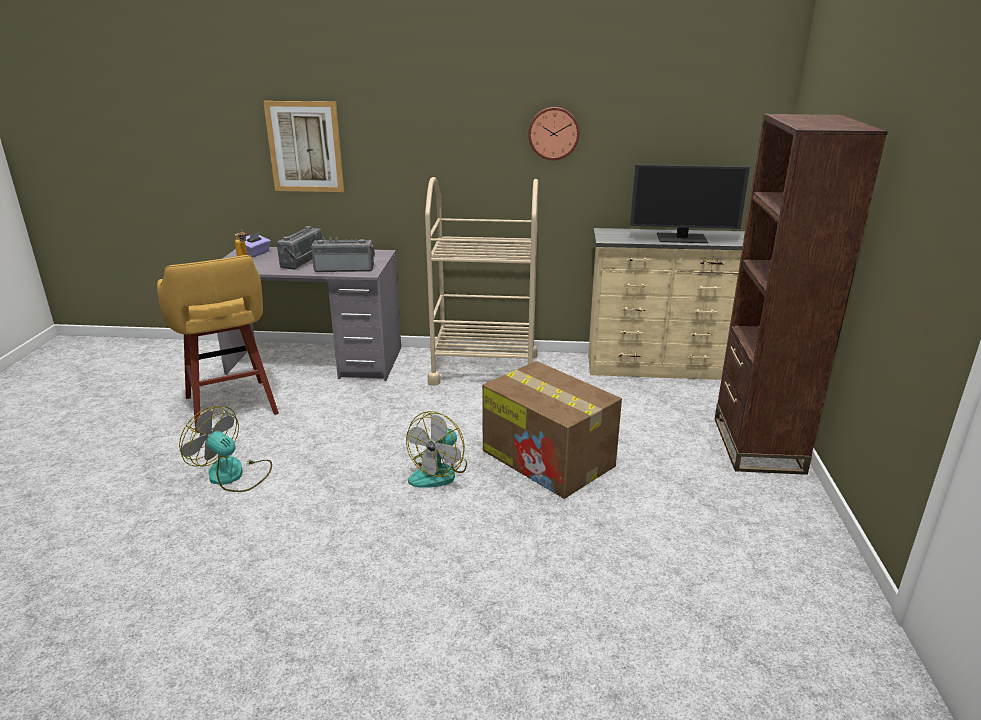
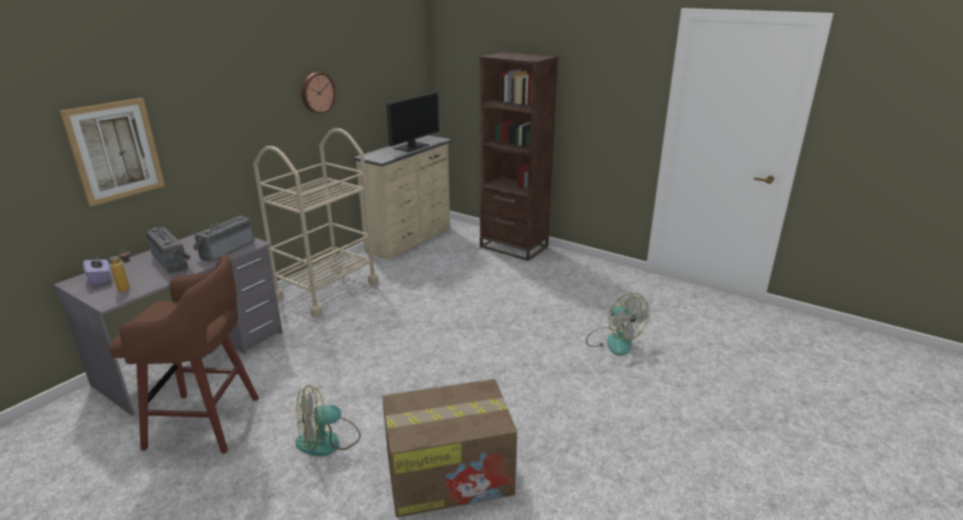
camera: 60 degrees left, 0 degrees up
yellow stool [157,255,279,432] -> brown stool [109,254,259,454]
fan [406,411,467,488] -> fan moved to [586,293,650,356]
cardboard box [482,361,622,499] -> cardboard box moved to [382,379,517,518]

